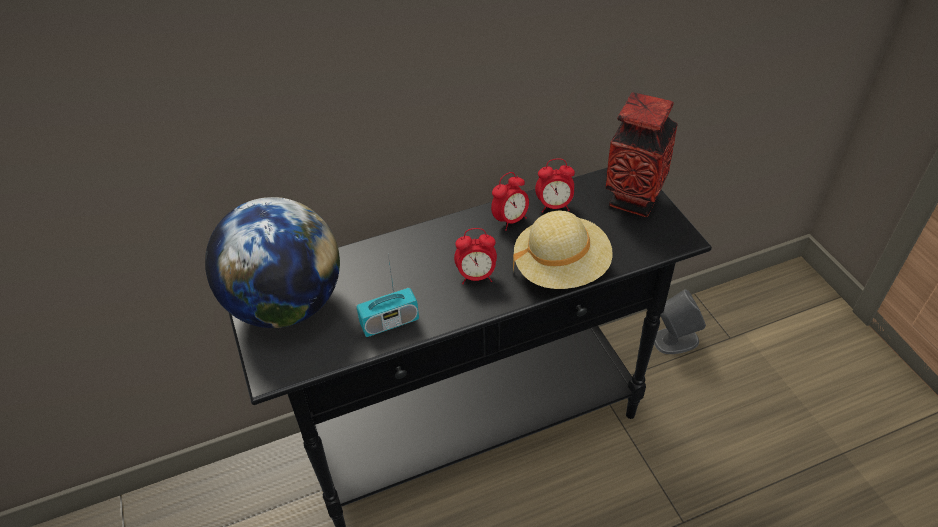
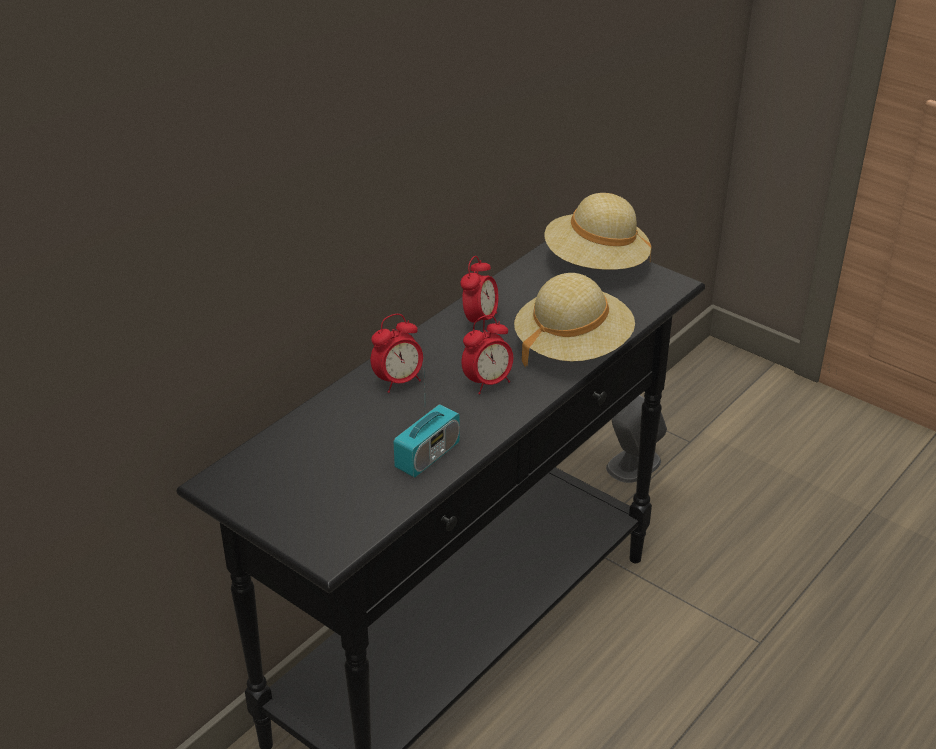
camera: 30 degrees left, 10 degrees down
globe [205,197,340,328] -> none
alarm clock [535,158,575,213] -> alarm clock moved to [371,314,423,393]
vase [606,92,678,217] -> beige hat [545,193,652,270]

